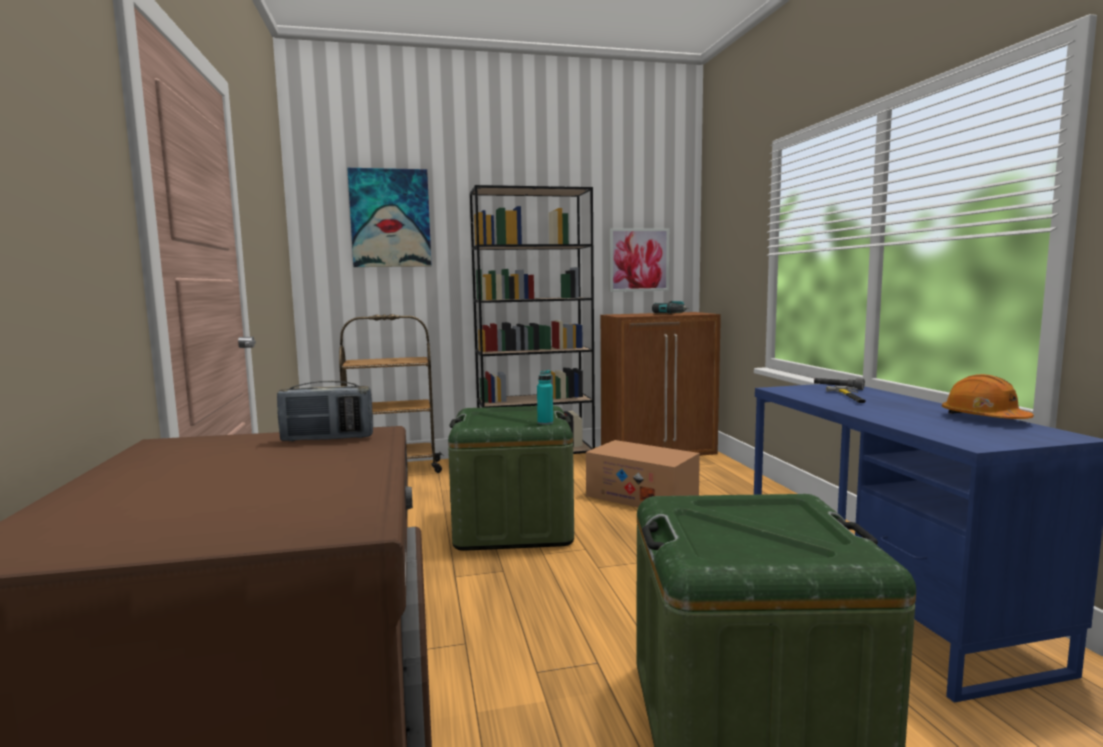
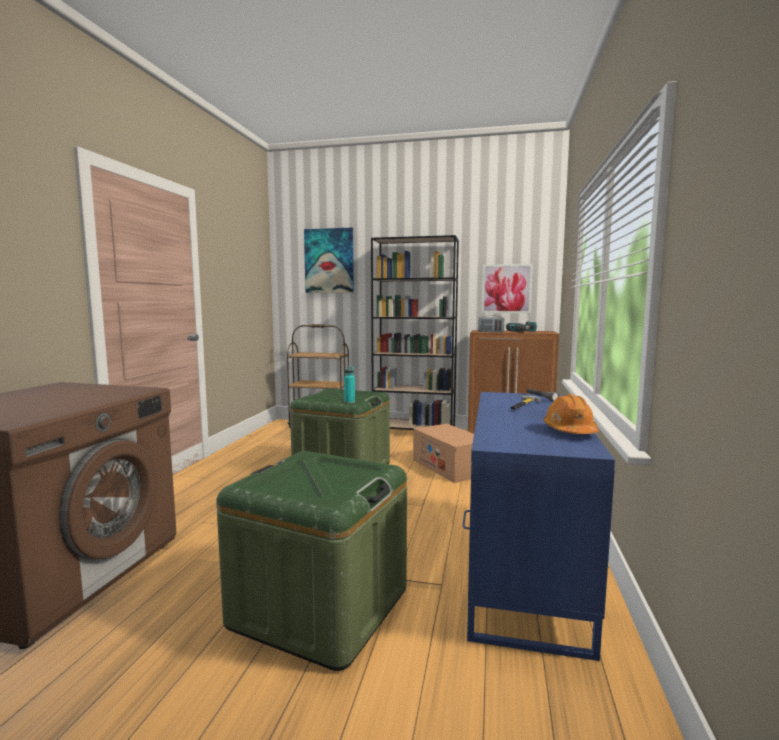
camera: 25 degrees right, 0 degrees up
radio [277,381,373,442] -> radio moved to [478,315,504,333]

